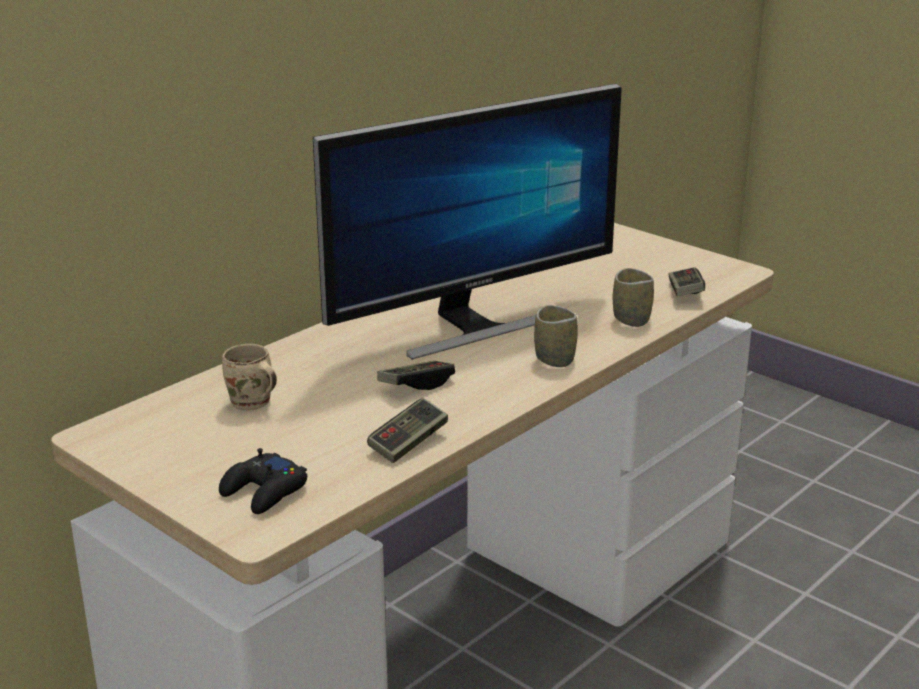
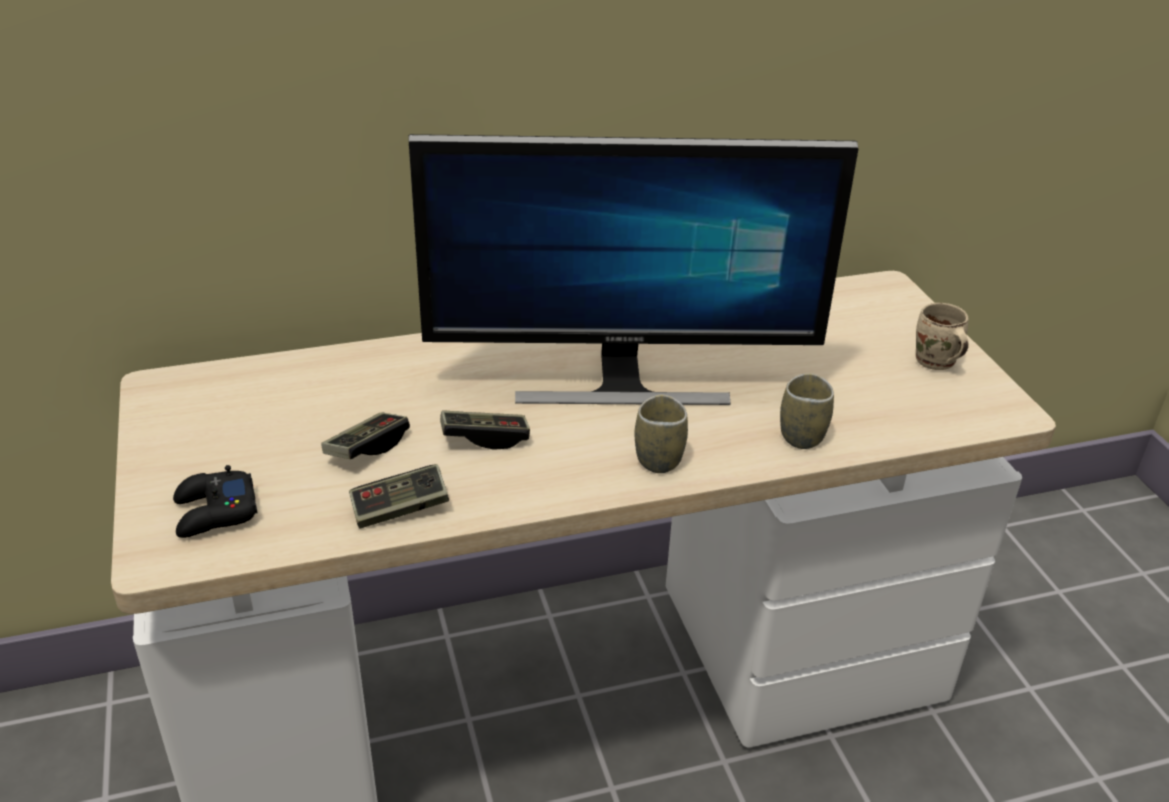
camera: 30 degrees right, 10 degrees up
beige mug [222,344,277,410] -> beige mug moved to [916,303,969,370]
game controller [668,267,705,296] -> game controller moved to [321,413,410,459]

